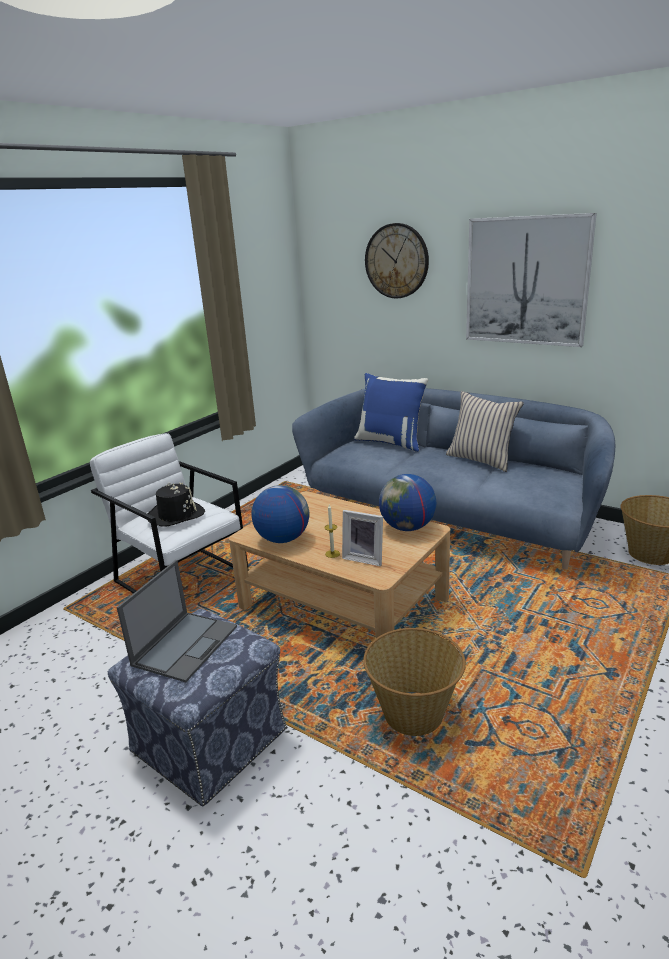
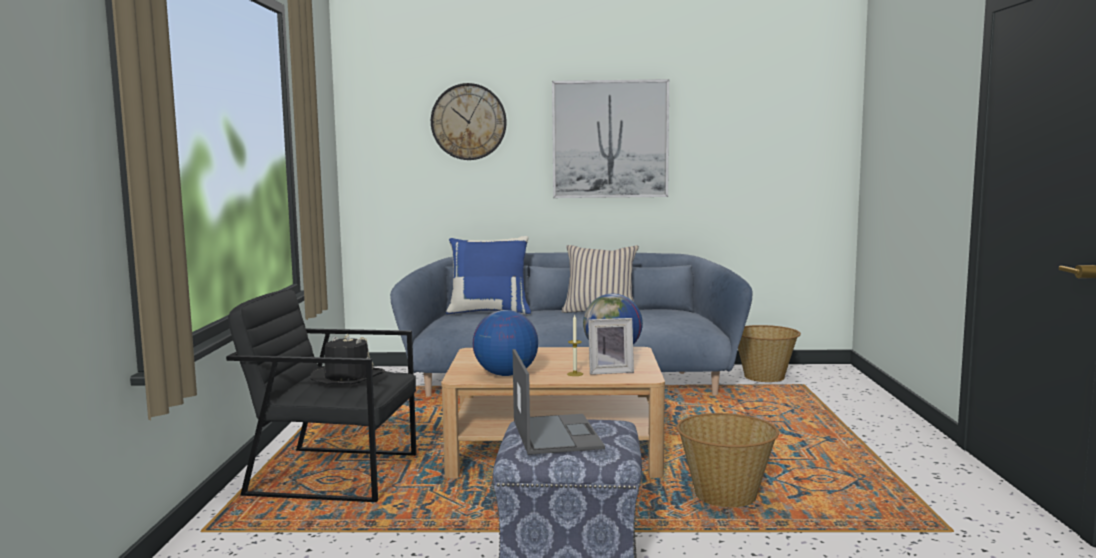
camera: 35 degrees left, 15 degrees down
white armchair [90,433,249,594] -> black armchair [226,289,417,502]

